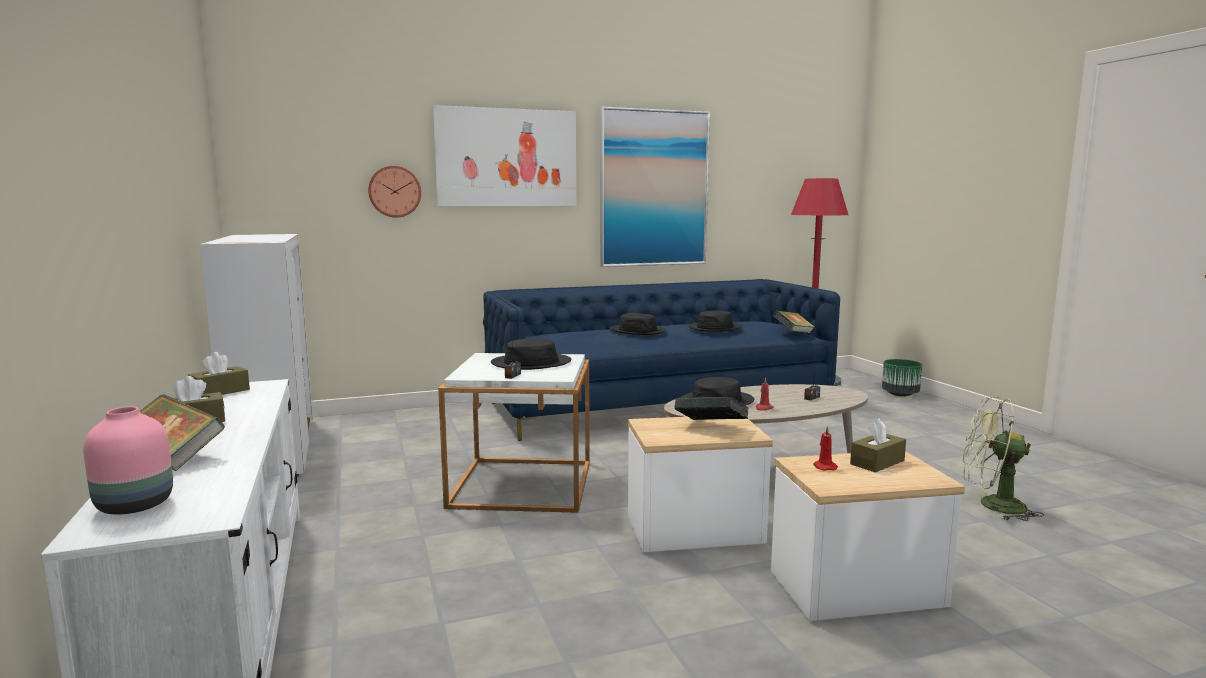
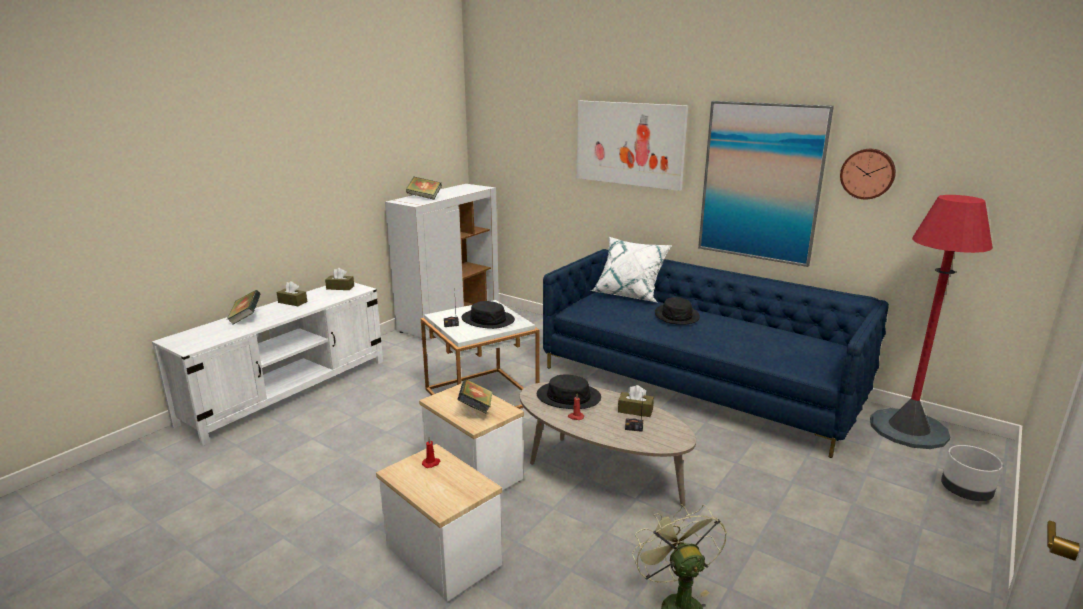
camera: 55 degrees right, 10 degrees up
pink vase [83,406,173,515] -> none
wall clock [368,166,421,218] -> wall clock moved to [840,149,896,199]
black hat [688,310,742,332] -> none
book [773,311,815,333] -> book moved to [406,177,442,200]
brown tissue box [850,419,906,472] -> brown tissue box moved to [618,385,654,417]
green planter [882,359,922,396] -> grey planter [941,445,1003,501]
none -> white pillow [590,237,672,302]

